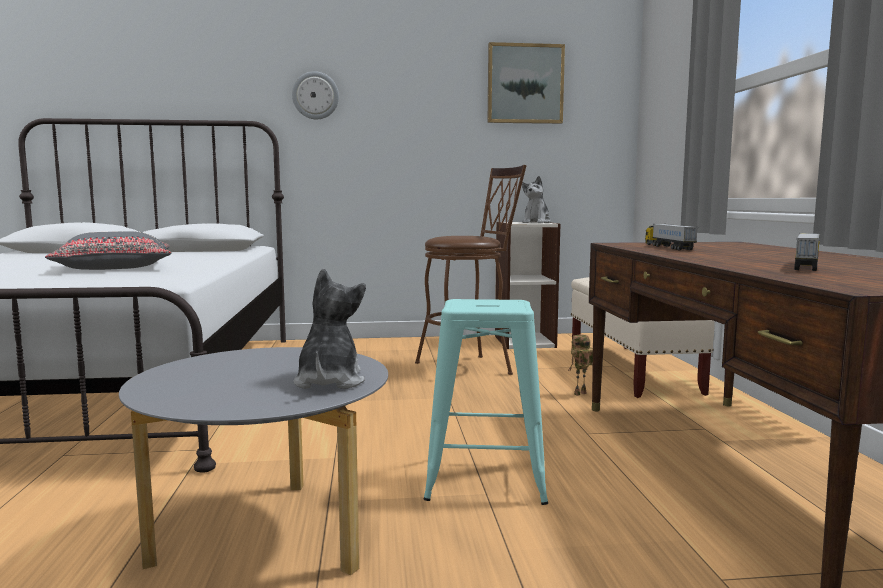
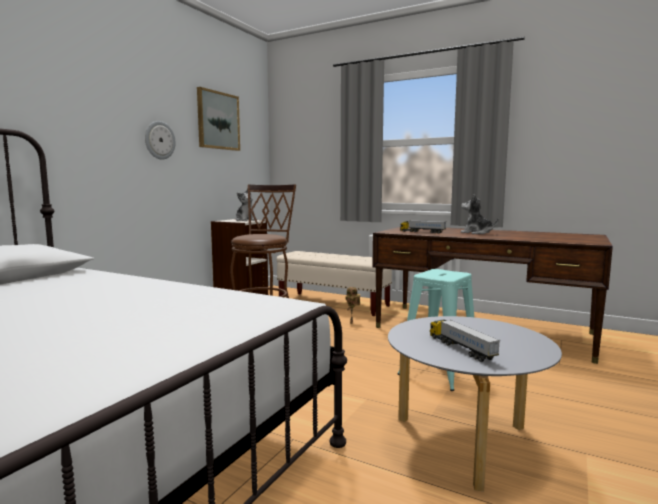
camera: 55 degrees left, 0 degrees up
grey pillow [45,231,172,270] -> none
wall clock [292,71,339,119] -> wall clock moved to [145,121,176,160]
plush toy [293,268,366,389] -> plush toy moved to [460,194,498,234]
toy truck [794,233,820,271] -> toy truck moved to [430,320,500,362]

